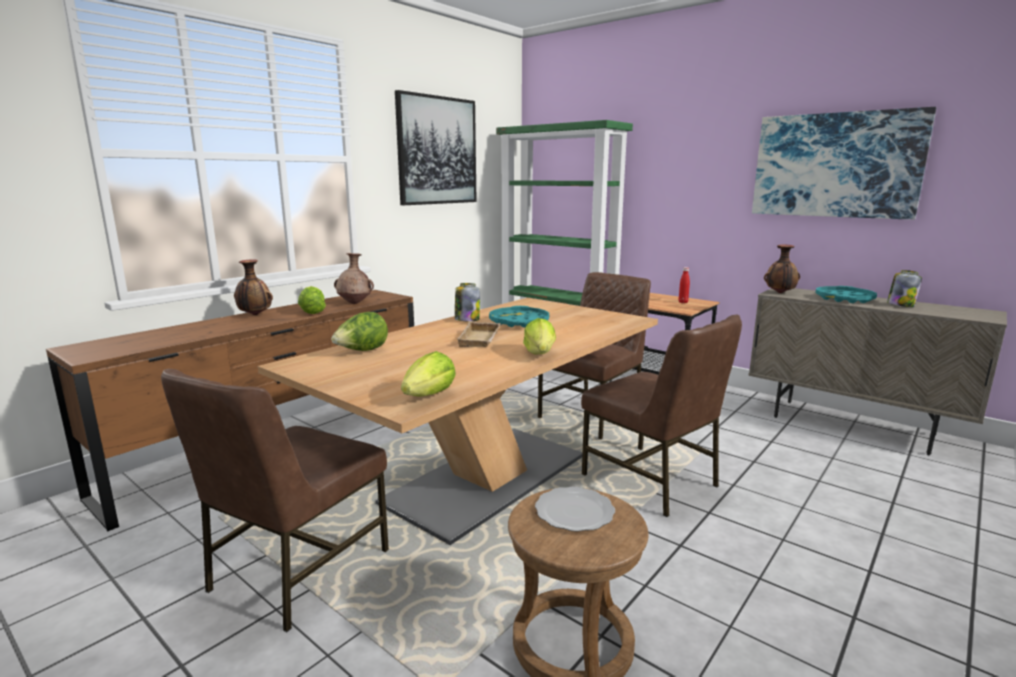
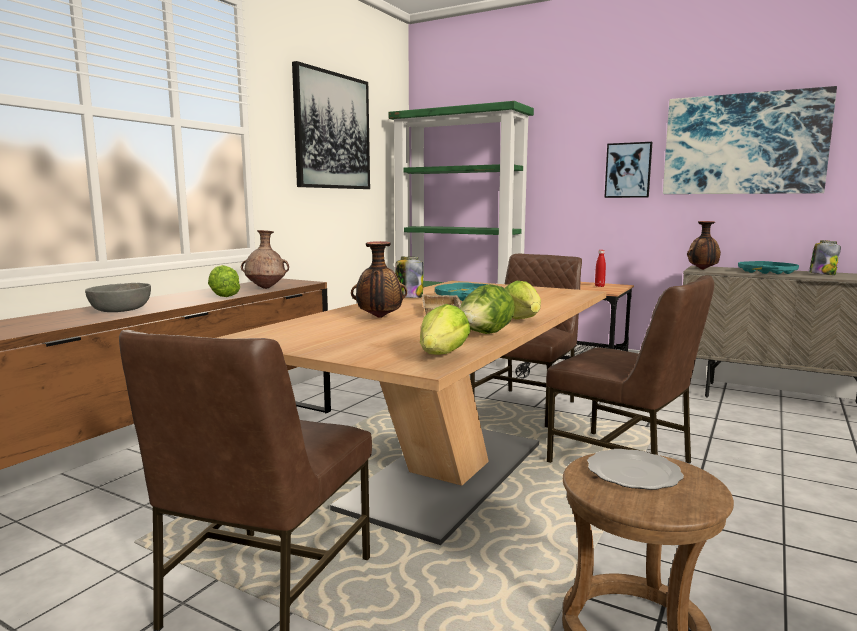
camera: 10 degrees left, 5 degrees down
vase [234,259,273,315] -> vase moved to [351,241,407,318]
lettuce [331,312,388,351] -> lettuce moved to [460,284,515,334]
none -> grey bowl [85,283,151,312]
none -> picture [604,142,652,198]

